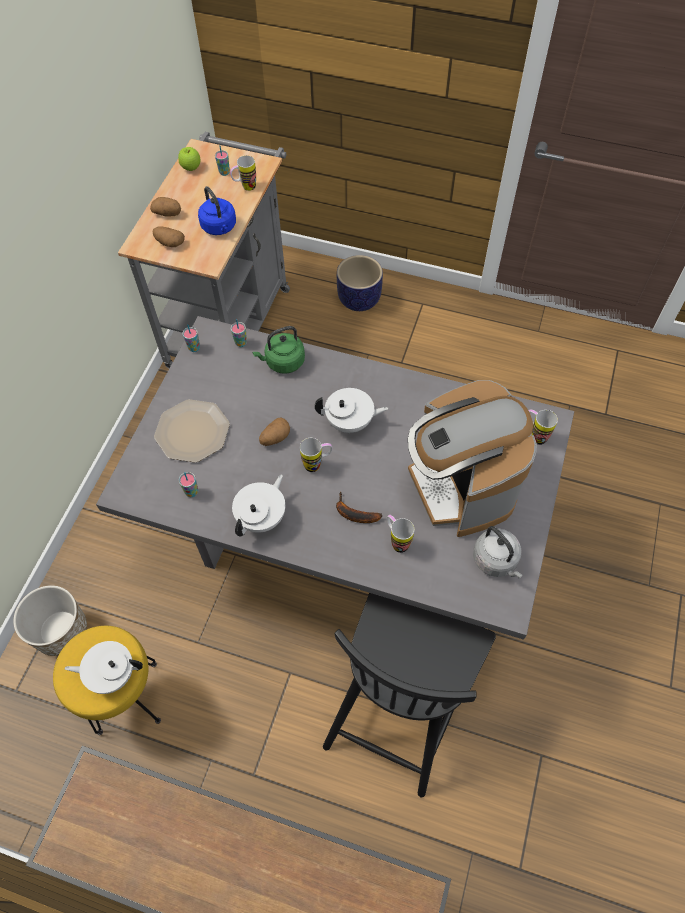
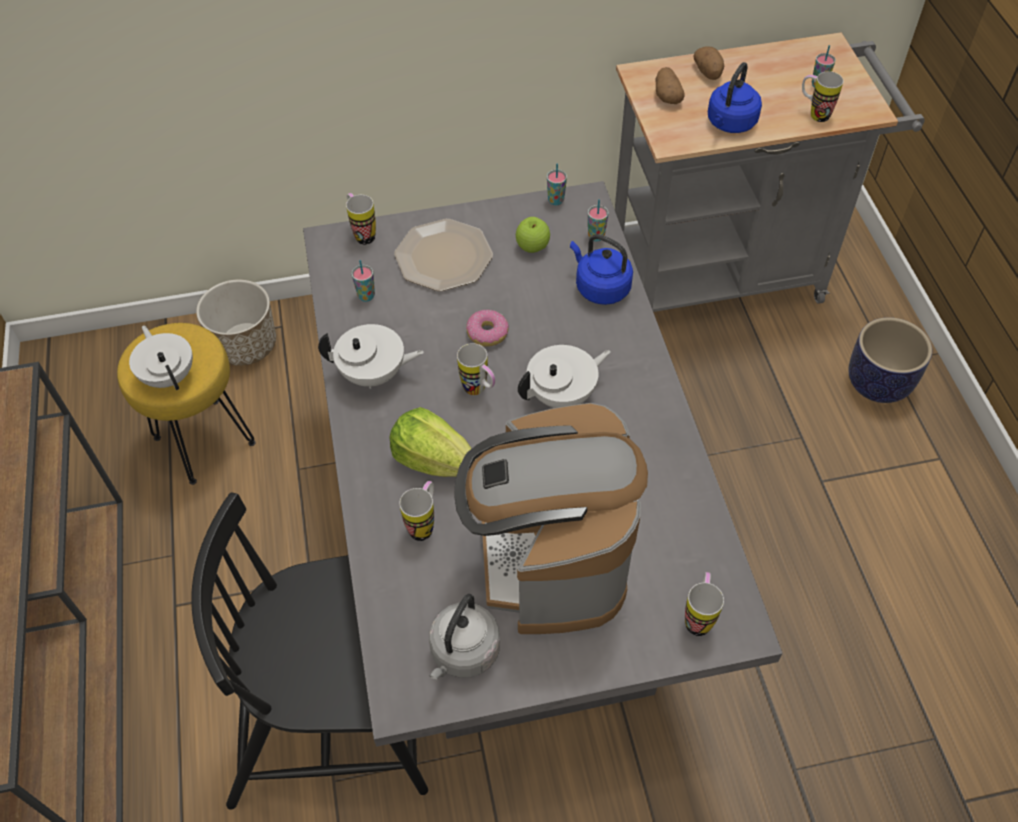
camera: 60 degrees right, 5 degrees down
apple [178,147,201,171] -> apple moved to [516,217,550,253]
green kettle [252,326,305,374] -> blue kettle [570,234,633,305]
potato [259,418,290,446] -> donut [466,310,509,347]
white teapot [315,388,389,433] -> white teapot turned 90 degrees counterclockwise [518,345,611,408]
banana [336,492,382,523] -> lettuce [389,407,478,477]
coffee machine [408,380,537,537] -> coffee machine turned 45 degrees counterclockwise [454,403,648,634]
none -> mug [346,193,376,245]

